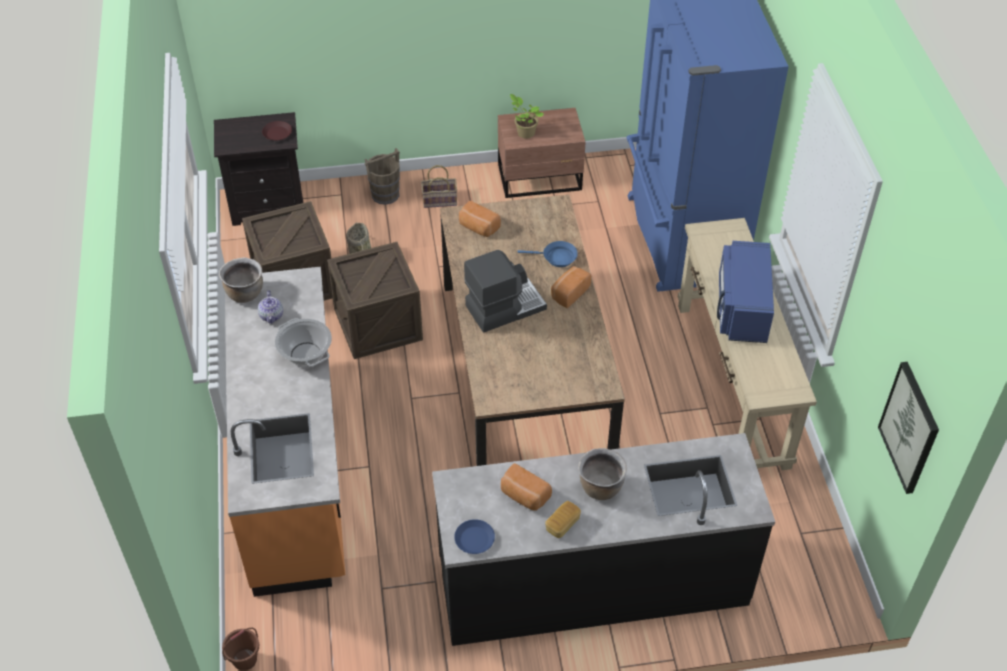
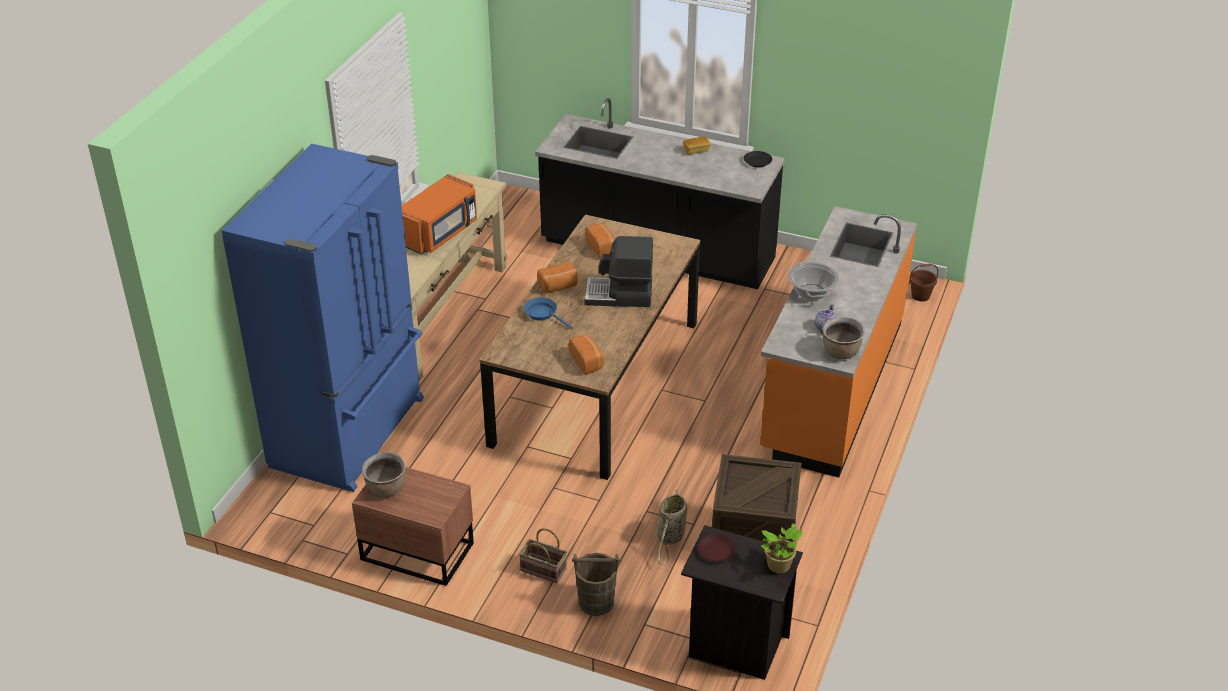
camera: 150 degrees left, 10 degrees down
crate [327,242,423,359] -> none
blue plate [454,519,495,554] -> black plate [744,151,772,167]
bread [501,463,552,511] -> bread moved to [585,224,615,258]
potted plant [510,94,544,139] -> potted plant moved to [761,524,803,573]
brown cooking pot [578,448,627,500] -> brown cooking pot moved to [362,452,405,498]
blue microwave [717,241,774,343] -> orange microwave [402,174,477,255]
picture [878,362,939,494] -> none

